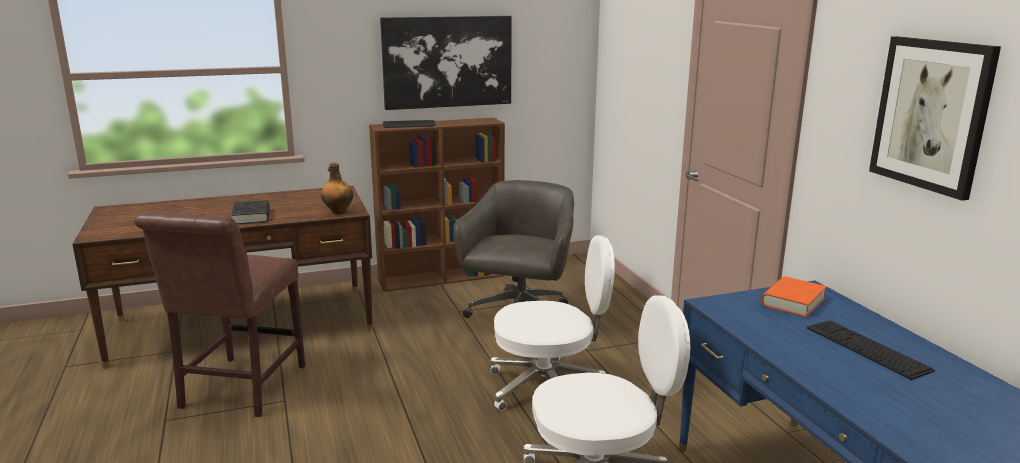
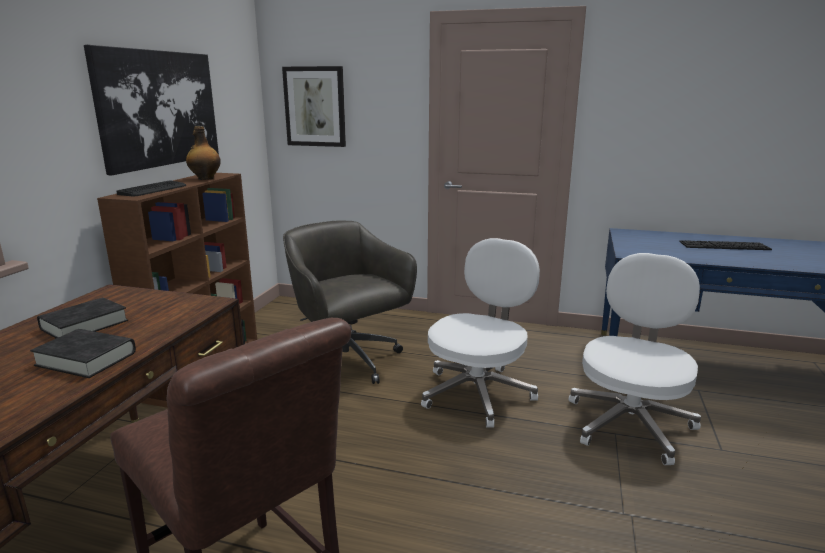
camera: 55 degrees left, 0 degrees up
bottle [321,163,353,214] -> bottle moved to [186,126,221,180]
orange book [762,276,827,317] -> none
picture [869,36,1001,201] -> picture moved to [282,66,346,147]
none -> black book [37,297,128,338]

